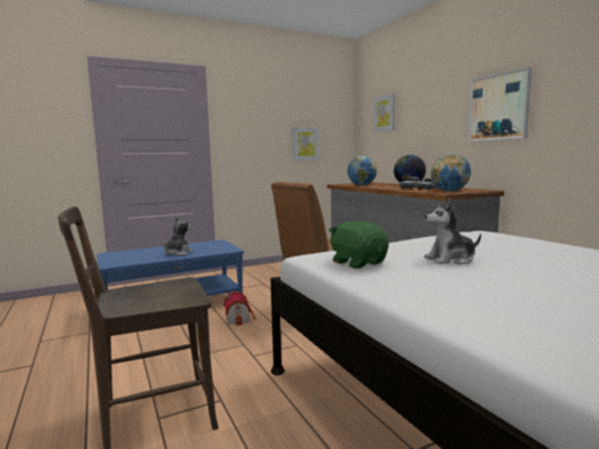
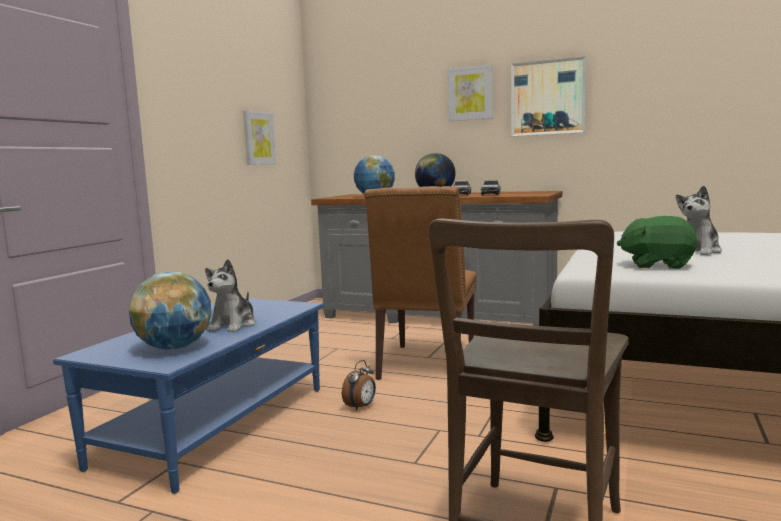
camera: 40 degrees left, 0 degrees up
plush toy [163,216,193,256] -> plush toy turned 150 degrees counterclockwise [205,259,256,332]
toy house [223,292,255,326] -> alarm clock [342,360,376,411]
picture [374,93,395,132] -> picture moved to [448,64,493,121]
globe [431,153,471,192] -> globe moved to [129,272,212,350]

